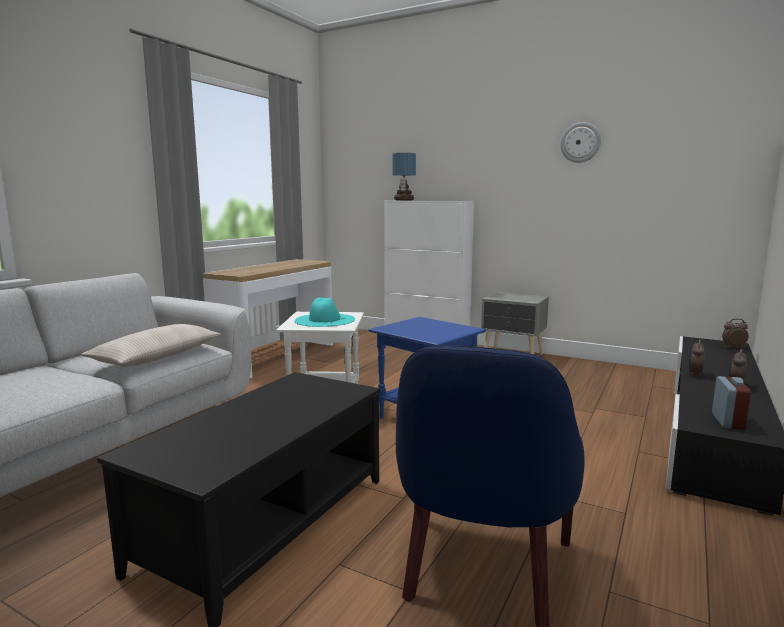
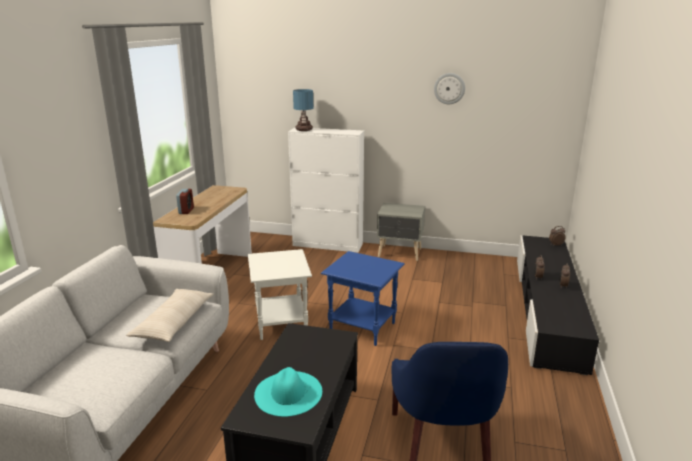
camera: 15 degrees left, 10 degrees up
turquoise hat [295,297,355,327] -> turquoise hat moved to [254,367,322,417]
alarm clock [712,376,751,430] -> alarm clock moved to [176,189,194,214]

